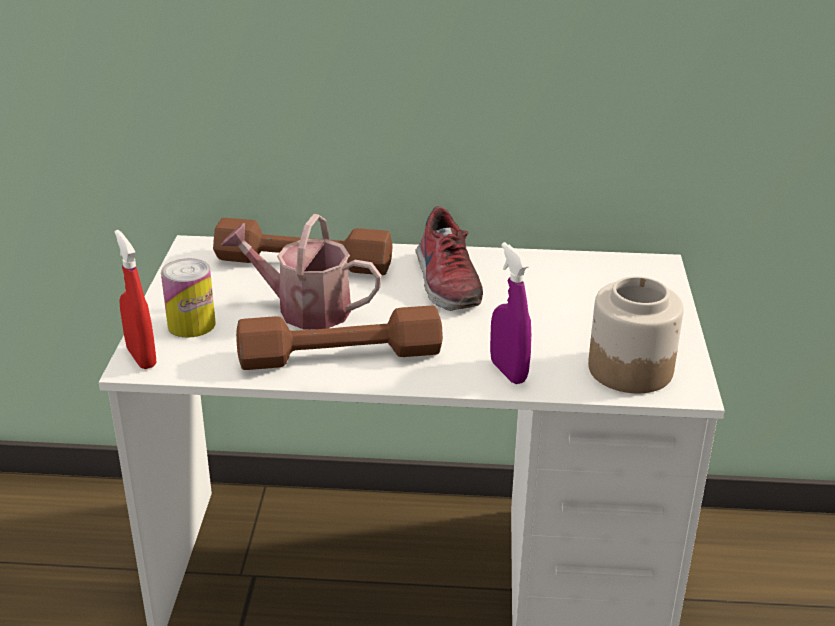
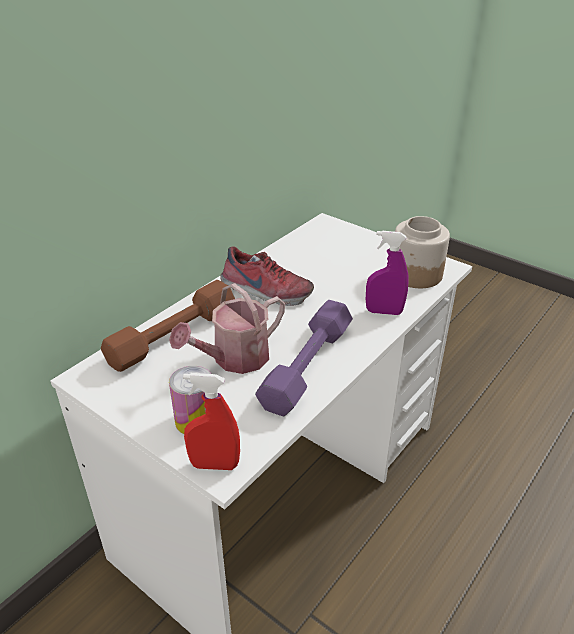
camera: 55 degrees left, 5 degrees up
brown dumbbell [236,306,443,370] -> purple dumbbell [255,300,353,417]

